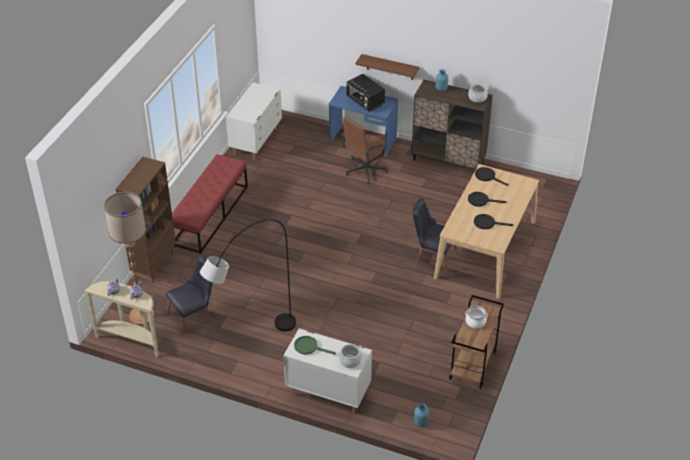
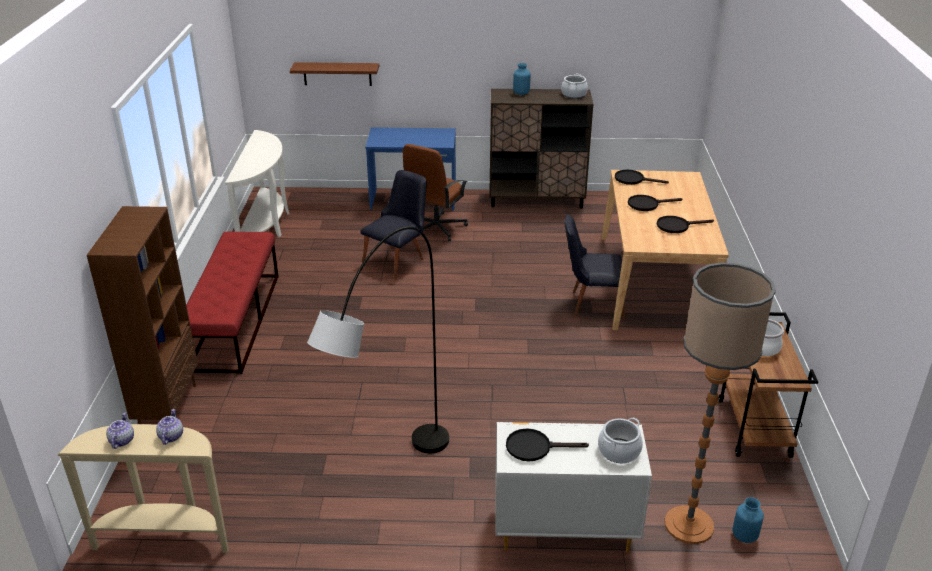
camera: 20 degrees left, 10 degrees down
floor lamp [104,191,155,325] -> floor lamp moved to [664,262,776,544]
black chair [165,255,213,335] -> black chair moved to [360,170,427,279]
white dresser [226,82,282,160] -> white console table [225,130,289,237]
green frying pan [294,336,336,355] -> black frying pan [506,429,589,461]
black microwave [346,74,385,112] -> none
brown shelf [355,54,419,80] -> brown shelf moved to [290,62,379,86]

